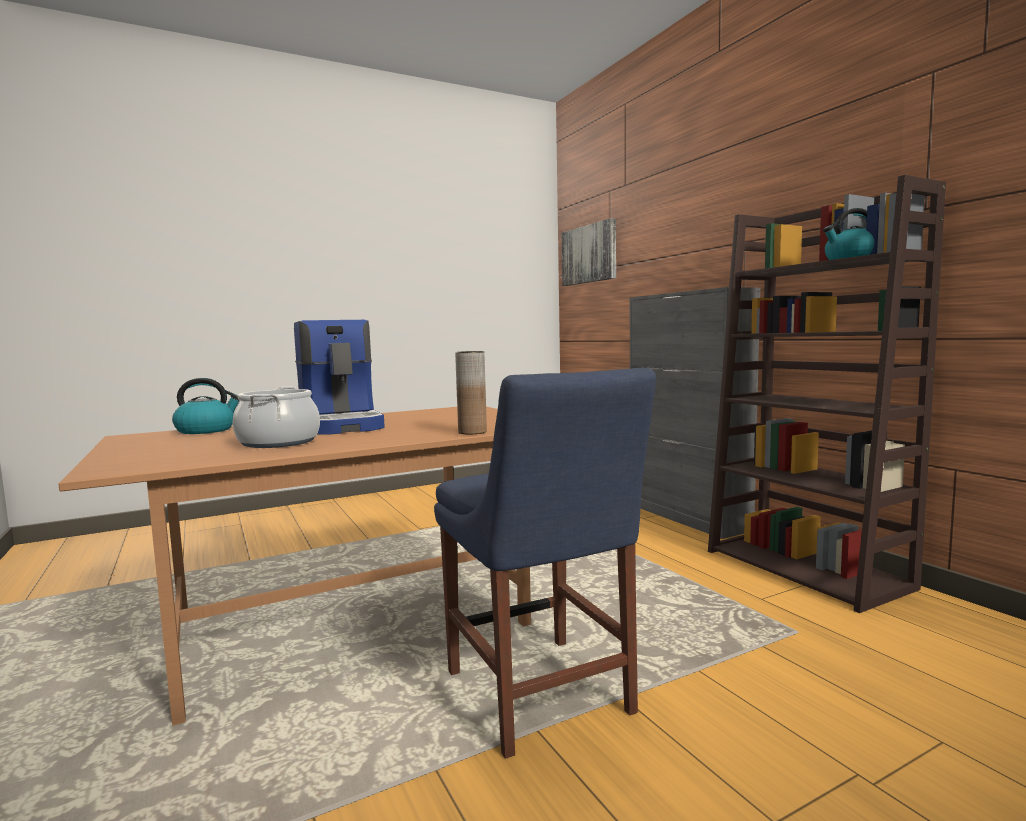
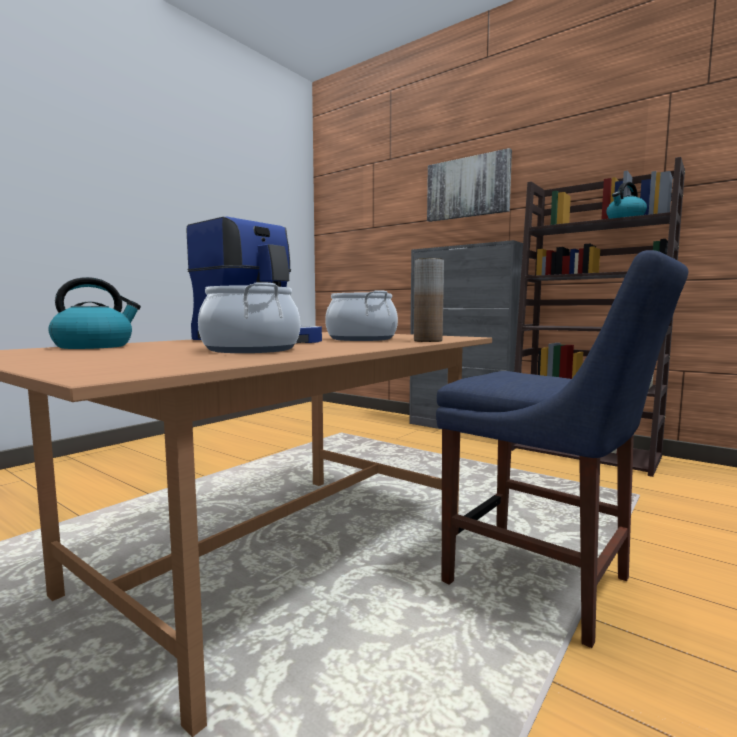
camera: 25 degrees left, 0 degrees up
picture [562,218,616,286] -> picture moved to [427,148,512,222]
none -> cooking pot [325,290,398,341]

